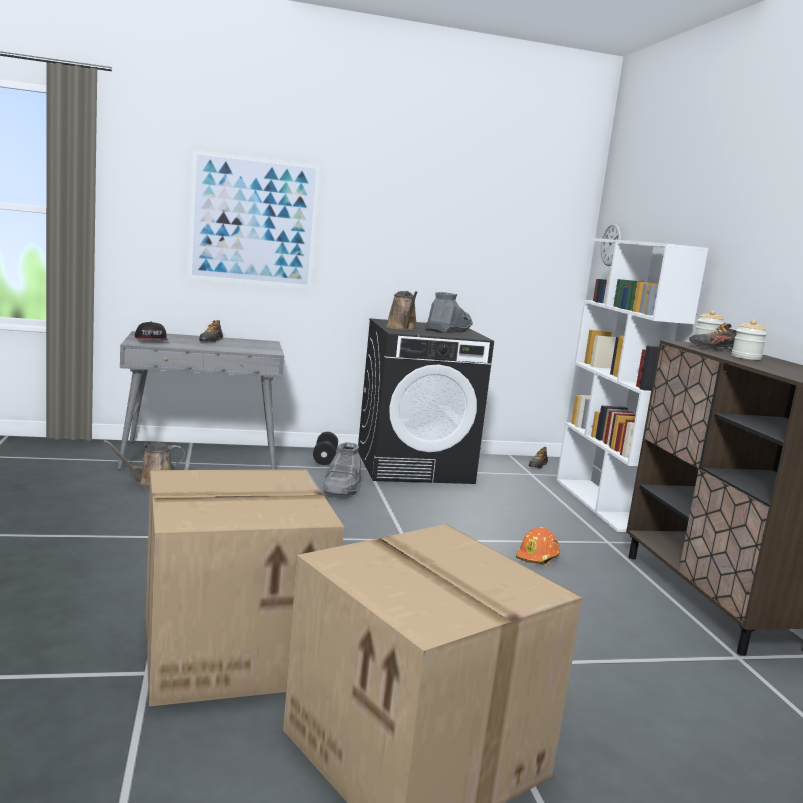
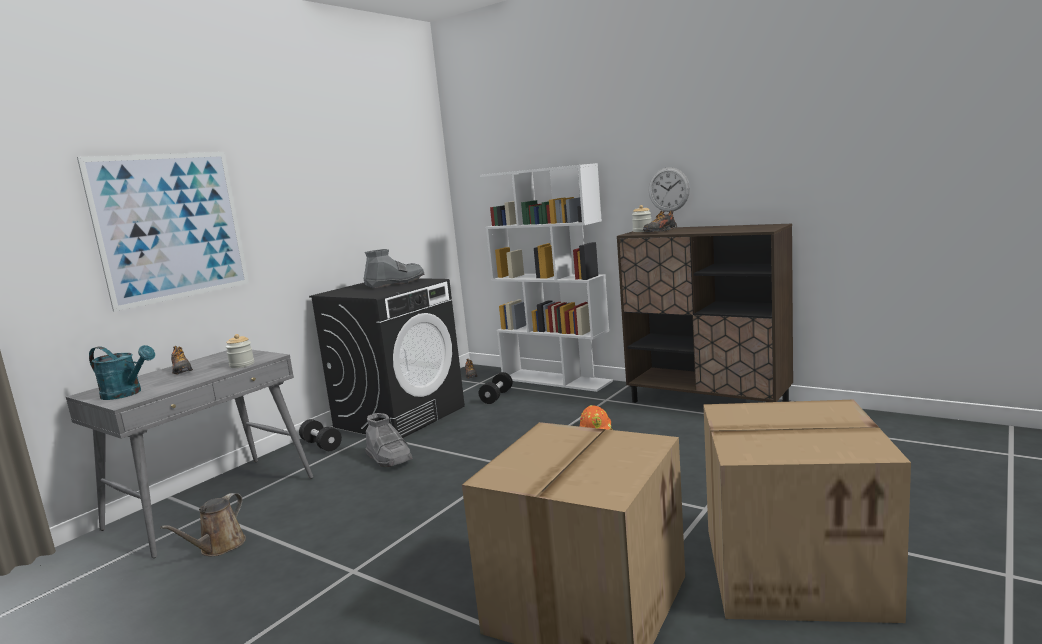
camera: 40 degrees left, 0 degrees up
cap [135,322,168,340] -> turquoise watering can [89,345,155,400]
brown watering can [386,291,418,330] -> none
grey boot [424,292,473,333] -> grey boot turned 75 degrees clockwise [364,249,425,288]
wall clock [601,222,623,266] -> wall clock moved to [649,167,690,212]
jar [732,319,767,360] -> jar moved to [226,334,254,368]
none -> black dumbbell [479,372,513,404]

